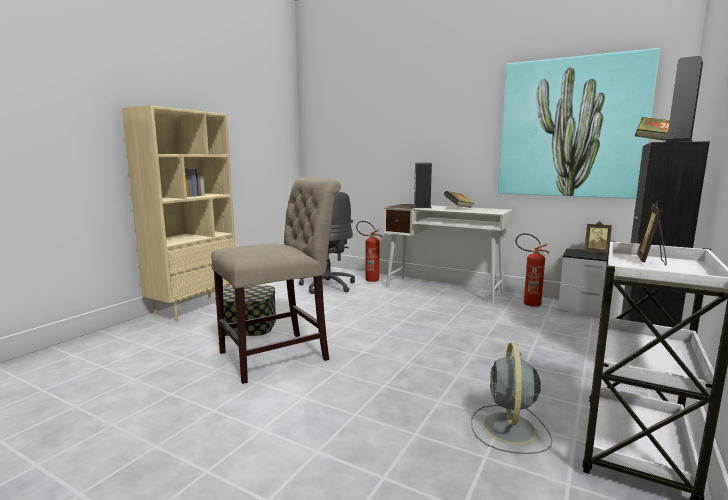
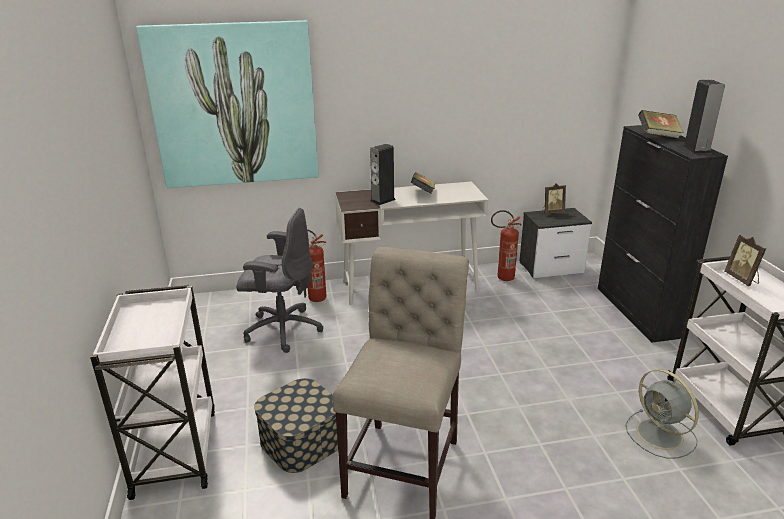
camera: 40 degrees left, 15 degrees up
beige bookcase [122,105,235,322] -> white cart [90,285,215,500]
picture [498,48,660,199] -> picture moved to [136,20,319,188]

